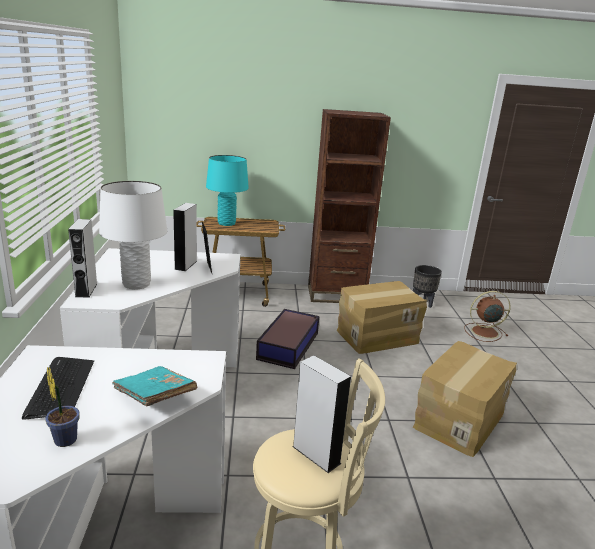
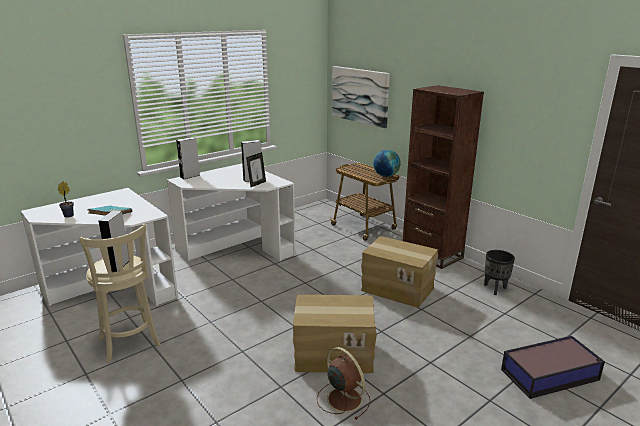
camera: 55 degrees right, 0 degrees up
keyboard [22,357,94,420] -> none
white table lamp [99,181,167,290] -> none
turquoise table lamp [206,155,249,226] -> none
storage box [256,309,319,369] -> storage box moved to [501,336,605,399]
brown fan [464,291,511,342] -> brown fan moved to [317,347,370,420]
none -> picture [332,66,390,128]
none -> globe [373,150,401,177]

